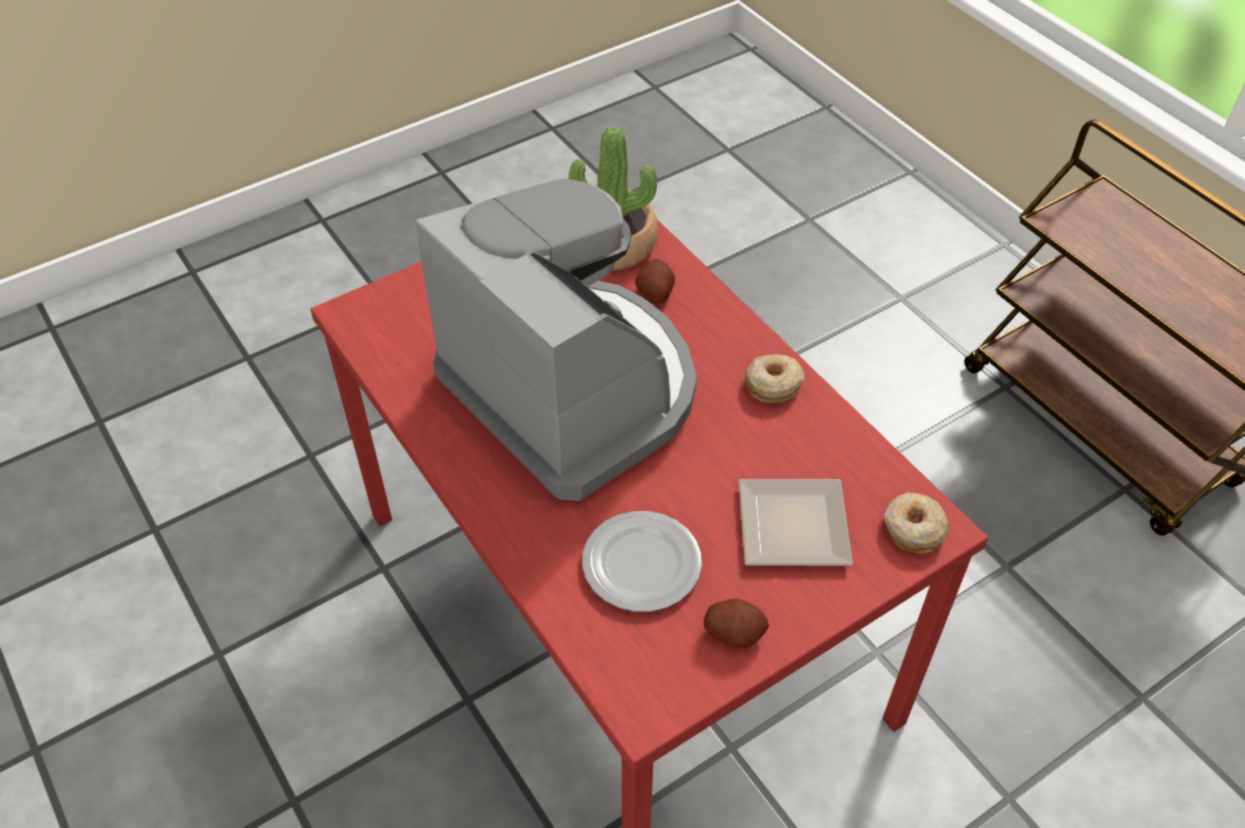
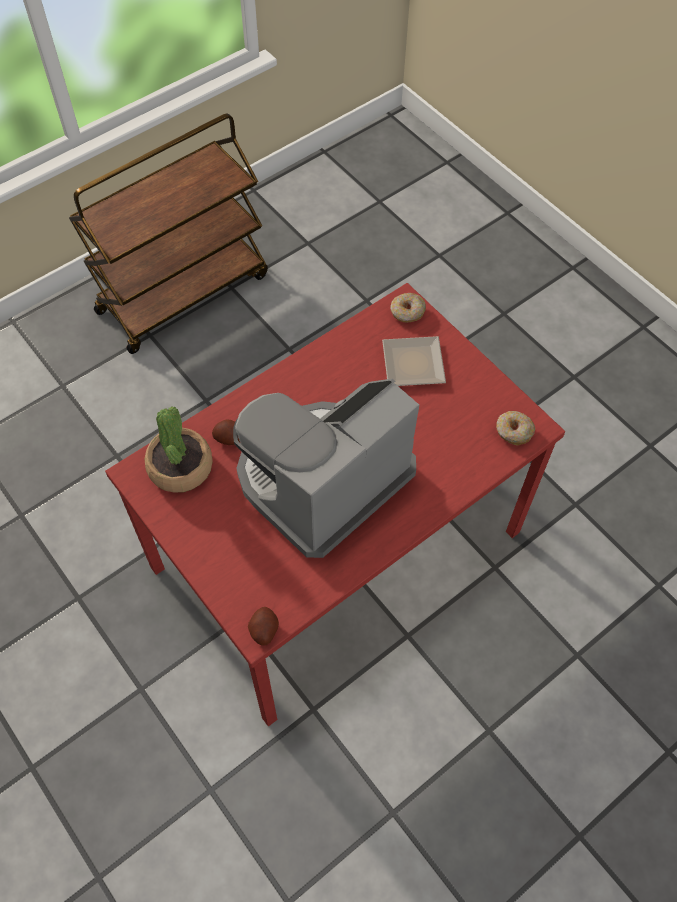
camera: 95 degrees left, 10 degrees up
plate [582,511,702,612] -> none
potato [704,598,769,648] -> potato moved to [248,607,279,646]
donut [745,355,804,403] -> donut moved to [496,411,535,446]

